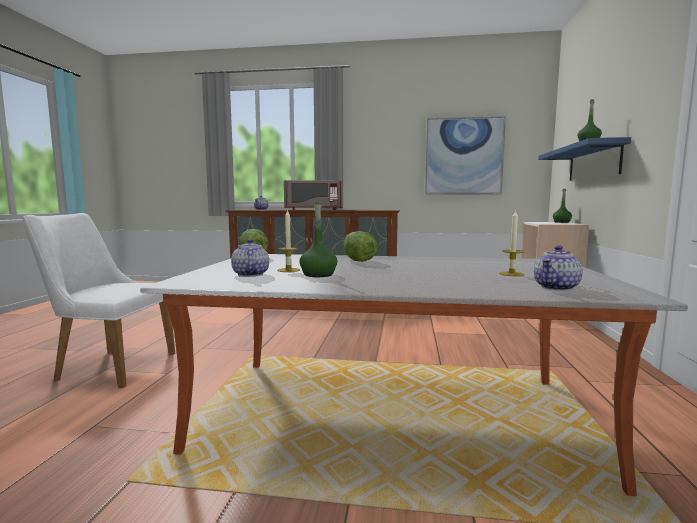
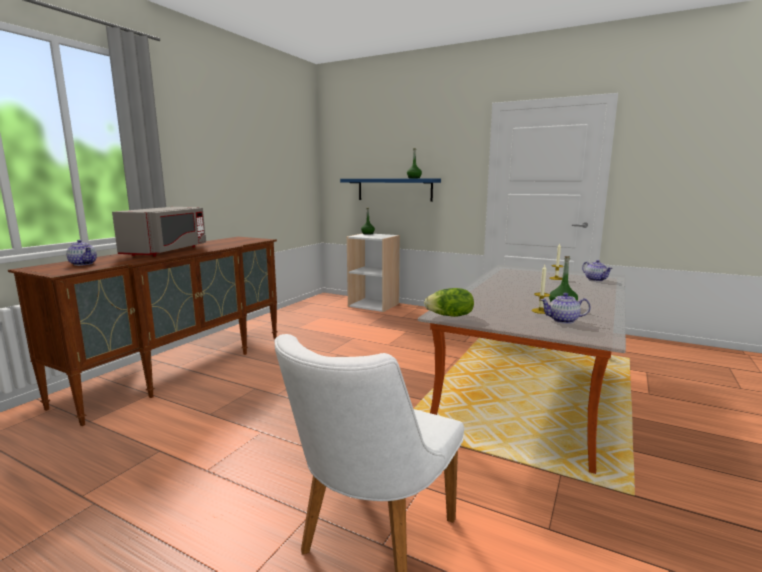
camera: 70 degrees left, 5 degrees up
lettuce [343,231,377,262] -> none
picture [425,116,506,195] -> none

